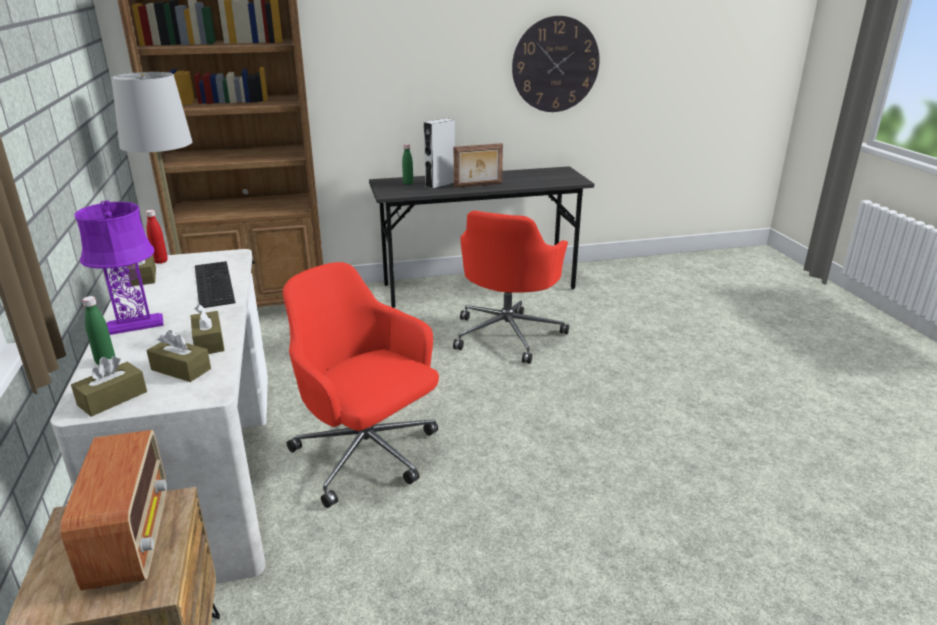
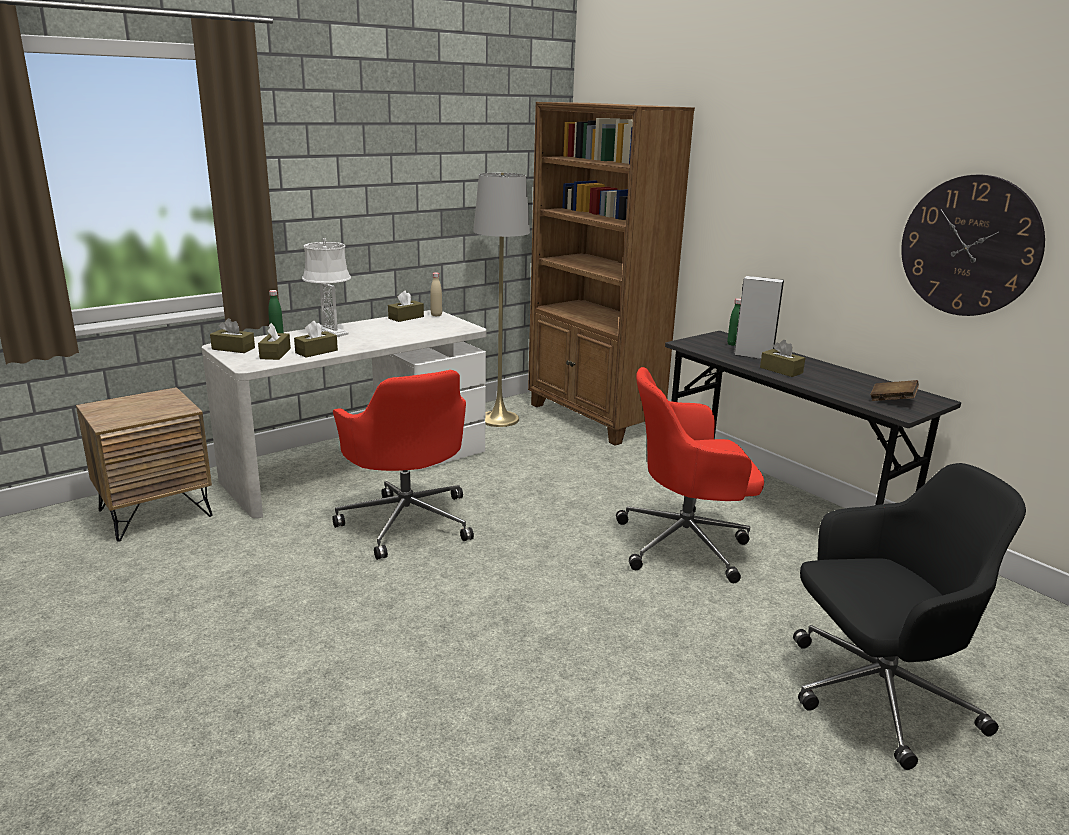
camera: 65 degrees right, 5 degrees down
radio [60,430,167,591] -> none
purple table lamp [74,201,164,335] -> white table lamp [302,238,351,337]
red bottle [145,210,168,264] -> beige bottle [430,272,442,317]
keyboard [195,261,235,308] -> none
red office chair [283,262,439,508] -> red office chair turned 135 degrees clockwise [332,370,474,560]
picture frame [454,143,503,188] -> brown tissue box [760,340,805,377]
none -> black office chair [793,463,1026,770]
none -> brown book [870,380,919,401]

